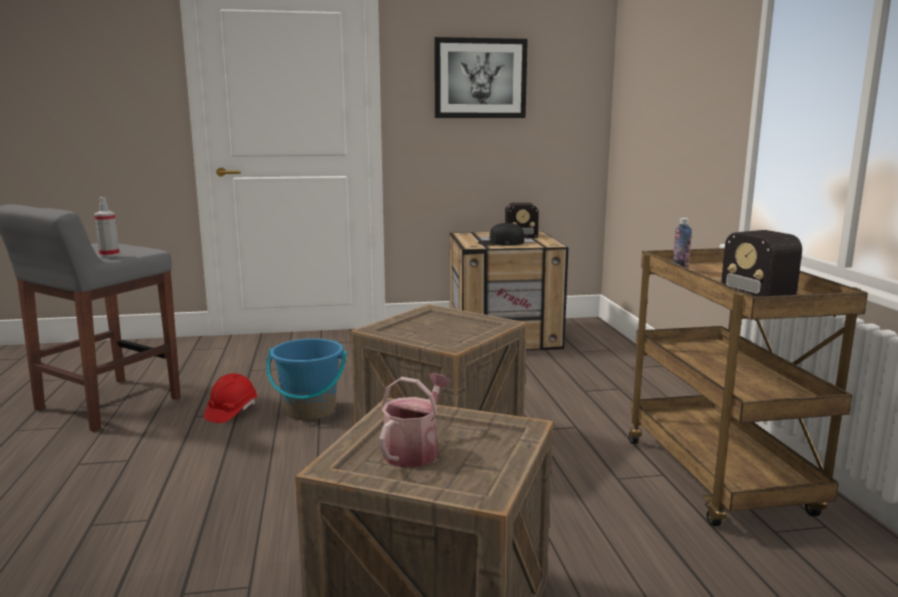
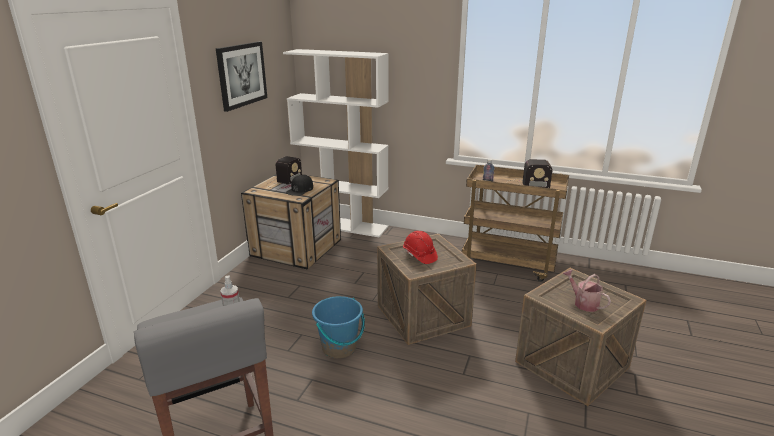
camera: 60 degrees left, 10 degrees up
red hard hat [204,373,257,423] -> red hard hat moved to [403,231,438,264]
none -> white bookcase [283,49,389,237]

